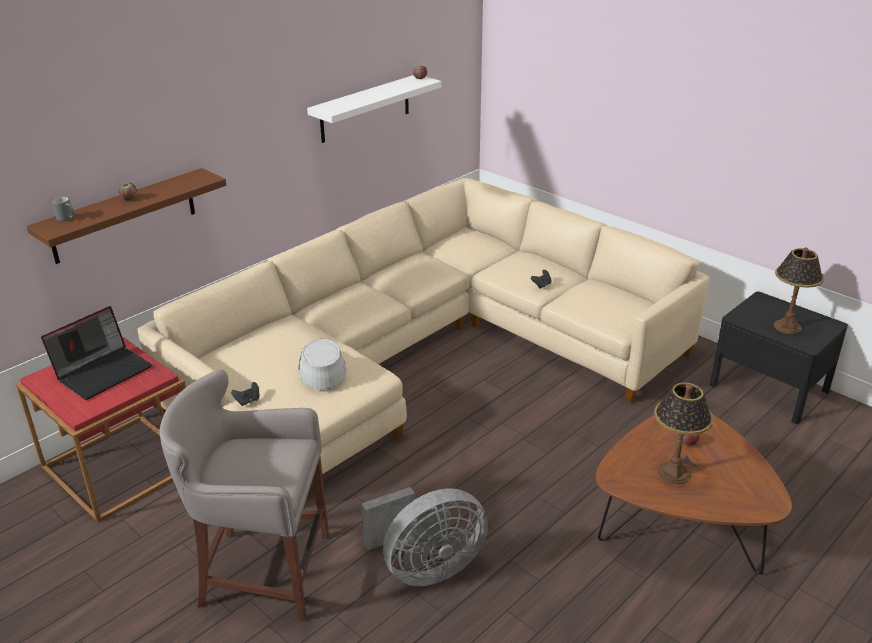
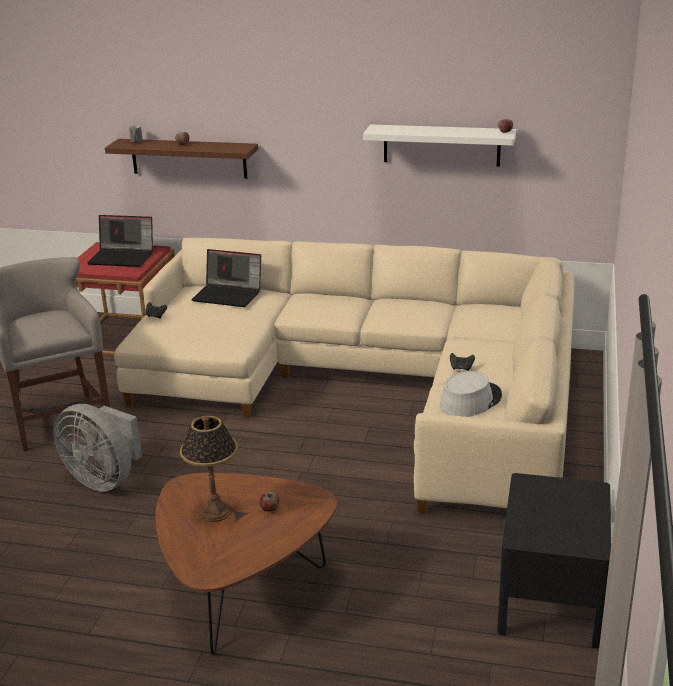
camera: 60 degrees right, 5 degrees down
grey hat [299,339,347,389] -> grey hat moved to [440,371,502,417]
table lamp [774,248,824,334] -> none
none -> laptop [191,249,261,307]

